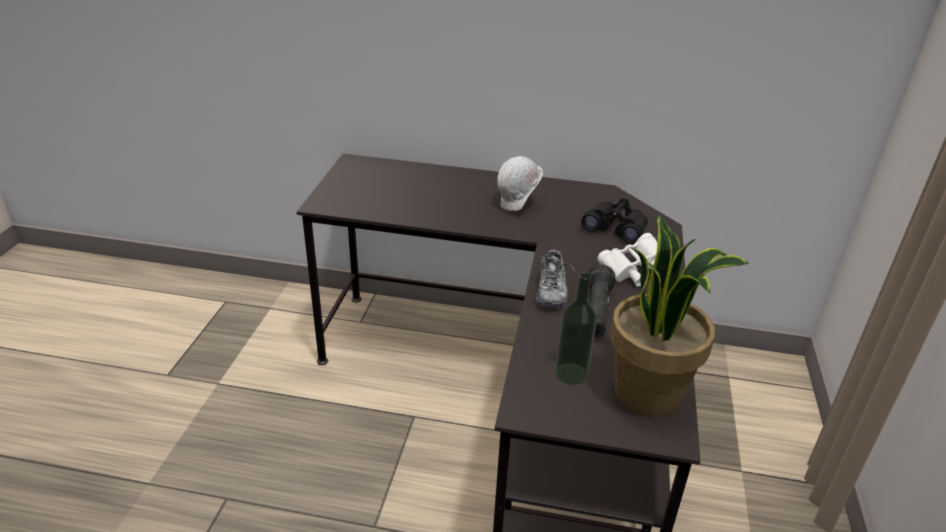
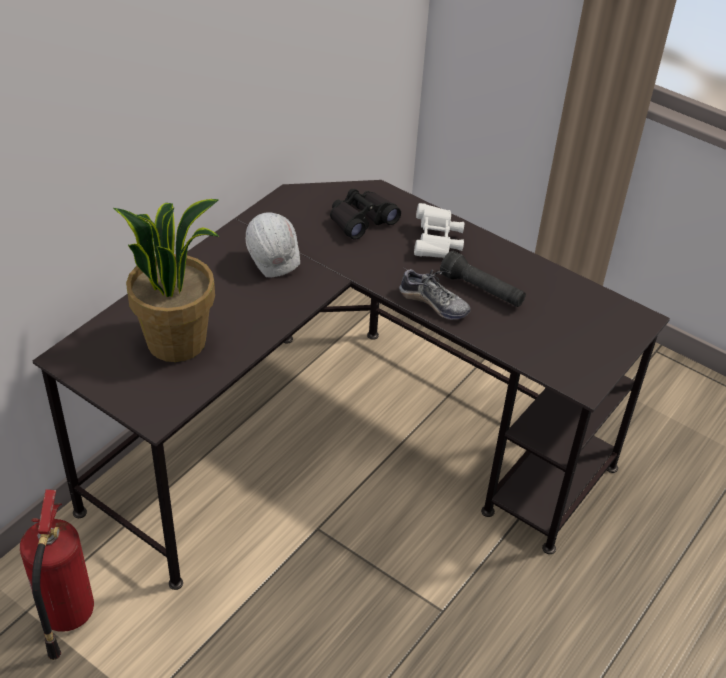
camera: 65 degrees left, 10 degrees up
bottle [555,272,597,385] -> none
potted plant [610,215,749,417] -> potted plant moved to [113,199,220,362]
none -> fire extinguisher [20,489,94,660]

